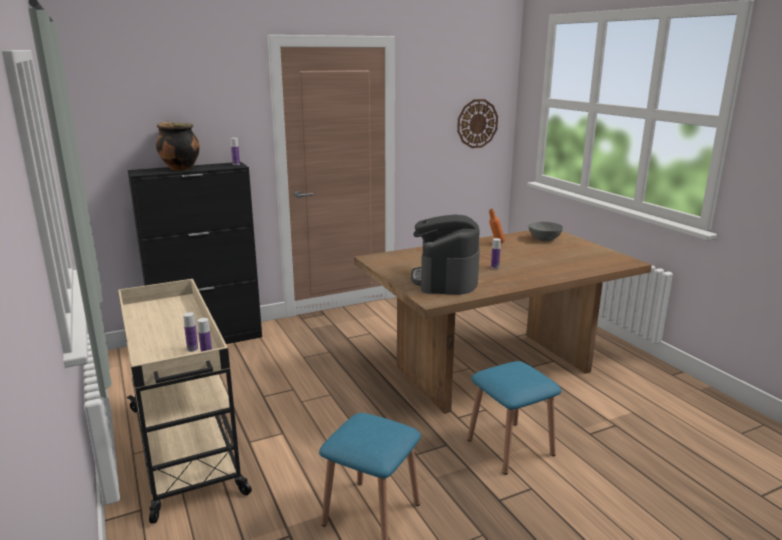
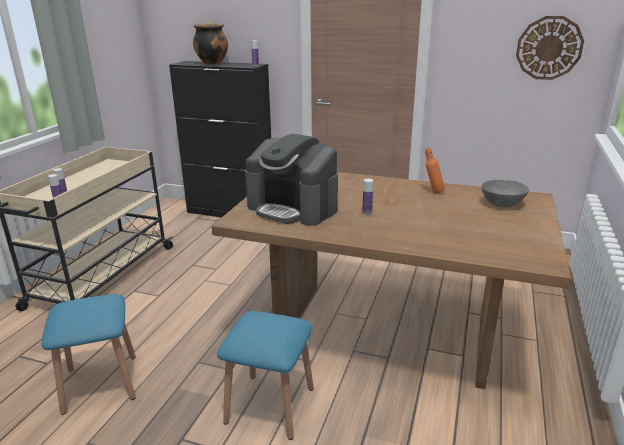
camera: 45 degrees right, 5 degrees up
coffee machine [411,215,480,295] -> coffee machine turned 105 degrees counterclockwise [245,134,338,226]

